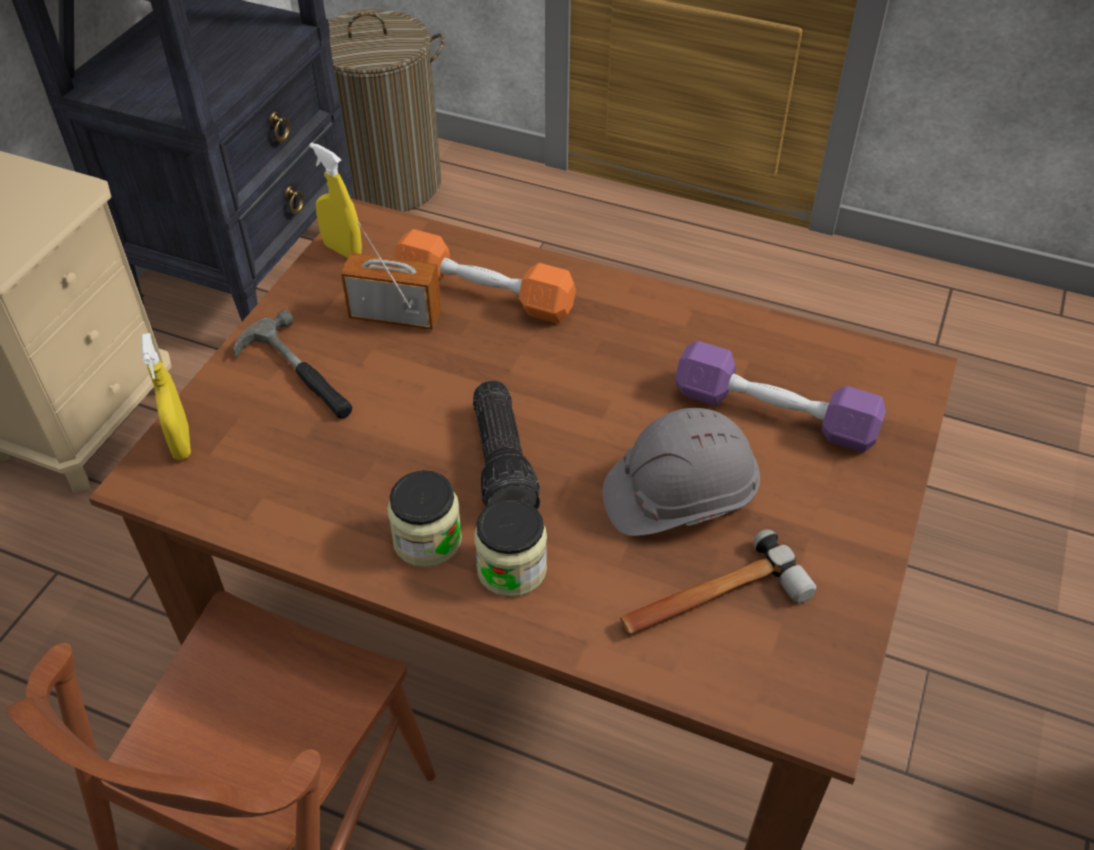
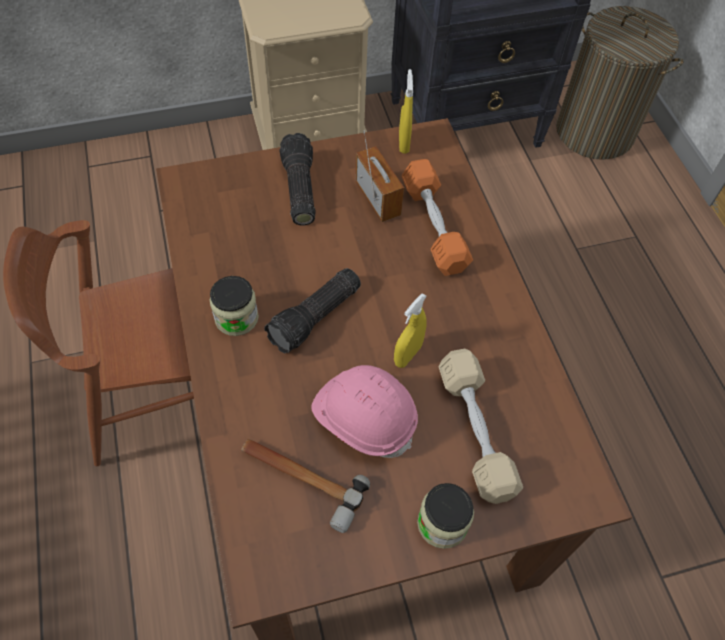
camera: 50 degrees right, 10 degrees up
yellow spray bottle [142,333,191,460] -> yellow spray bottle moved to [394,293,427,368]
hammer [233,310,352,419] -> flashlight [279,133,316,225]
jar [474,499,547,597] -> jar moved to [417,483,474,549]
grey hard hat [603,408,760,536] -> pink hard hat [311,365,418,458]
purple dumbbell [675,341,886,453] -> beige dumbbell [439,349,523,504]

